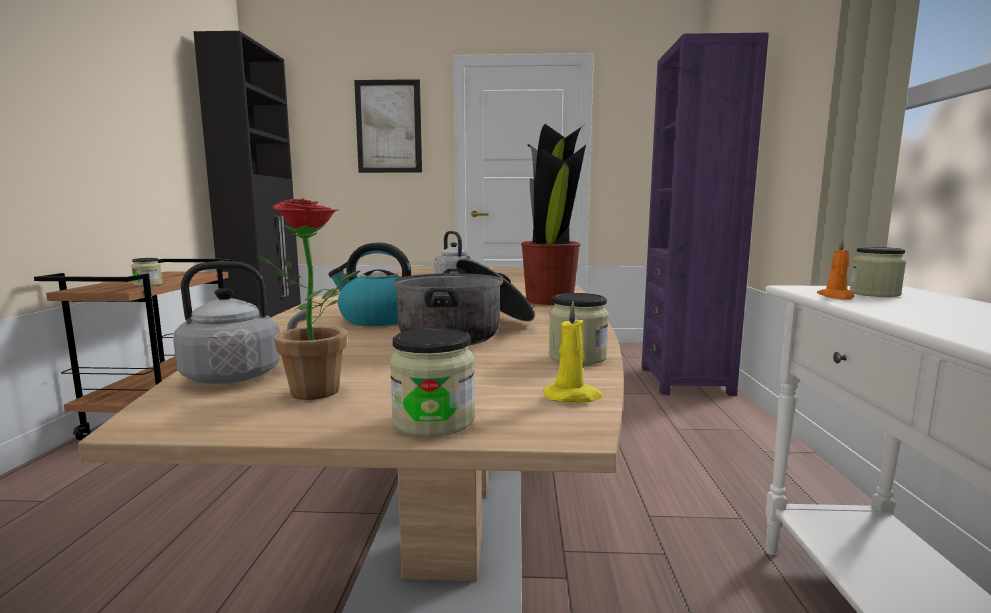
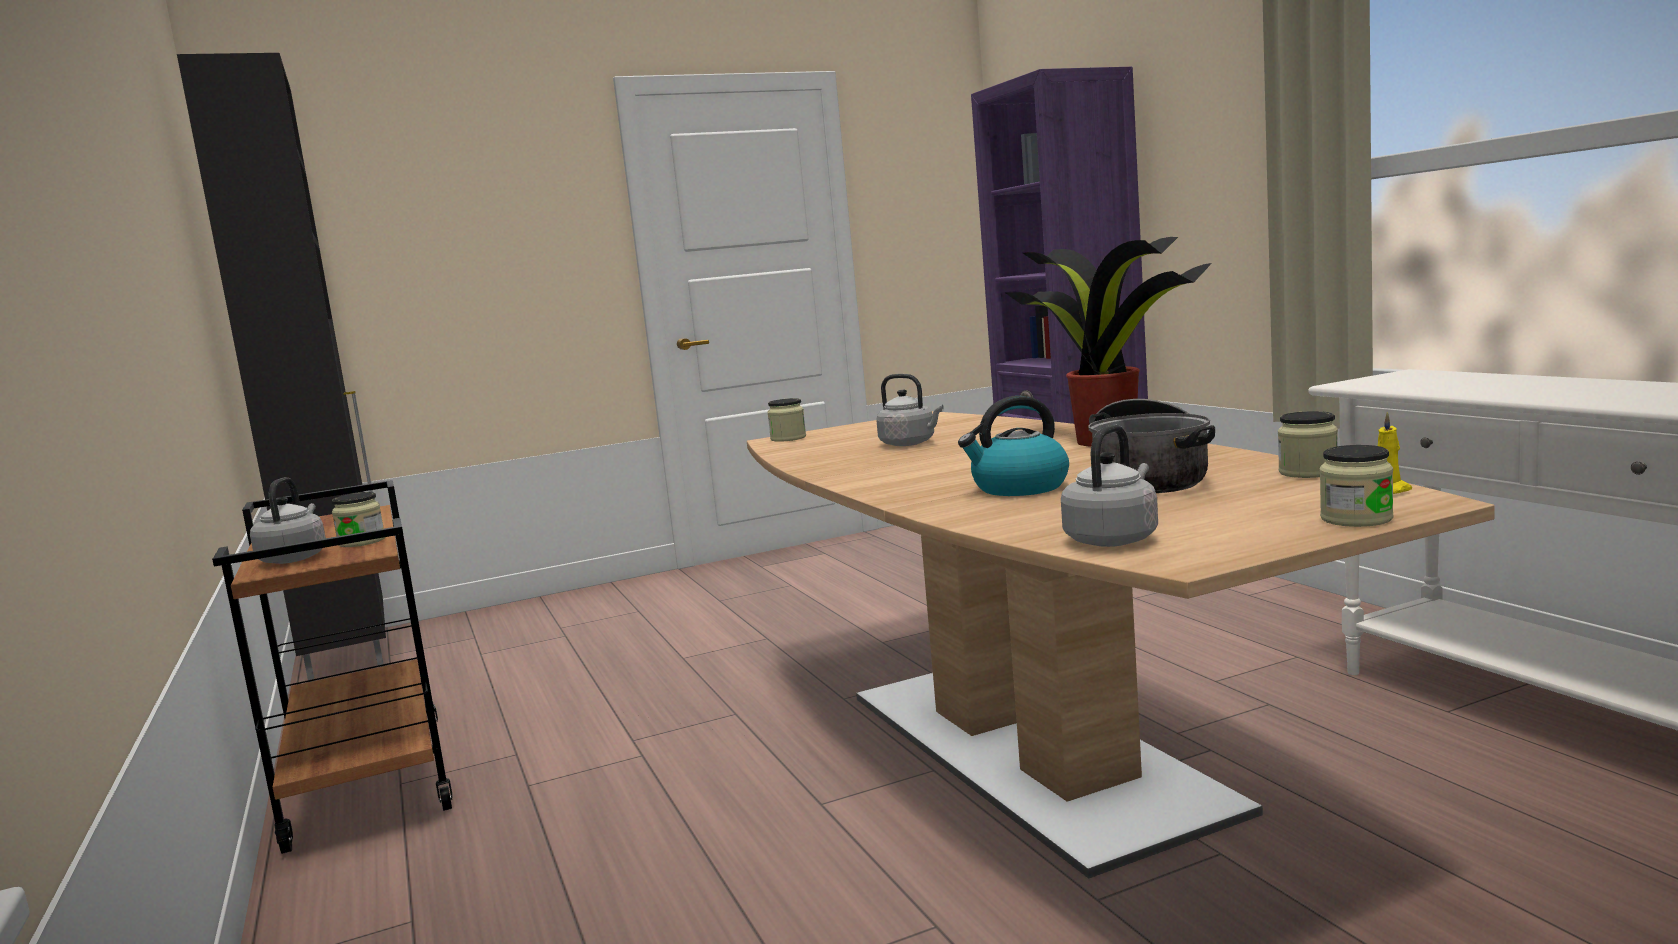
camera: 25 degrees left, 0 degrees up
potted plant [256,198,360,400] -> none
picture [354,79,422,173] -> none
orange candle [817,238,854,300] -> none
jar [850,247,906,297] -> jar moved to [767,398,806,442]
none -> grey kettle [250,477,326,564]

